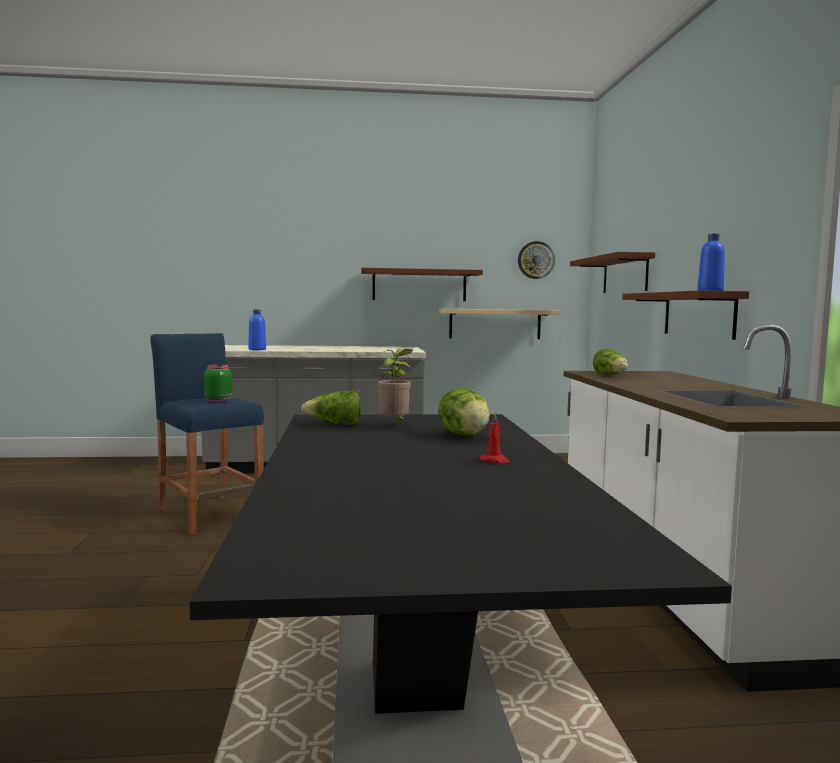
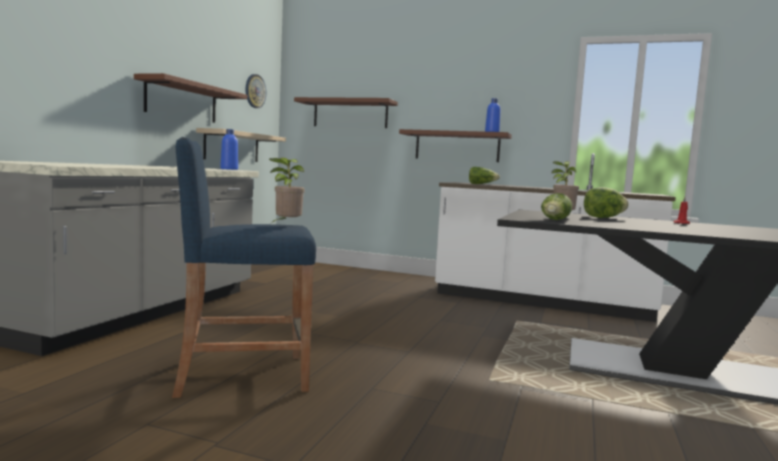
camera: 65 degrees left, 0 degrees up
green jar [204,364,233,402] -> potted plant [269,158,305,223]
blue bottle [248,309,266,350] -> blue bottle moved to [220,129,238,170]

